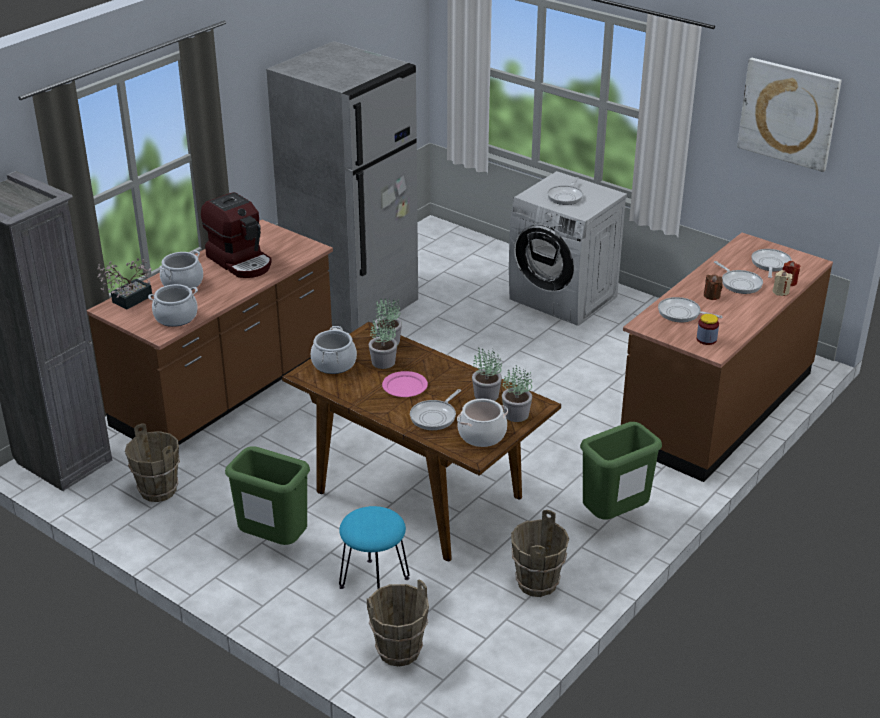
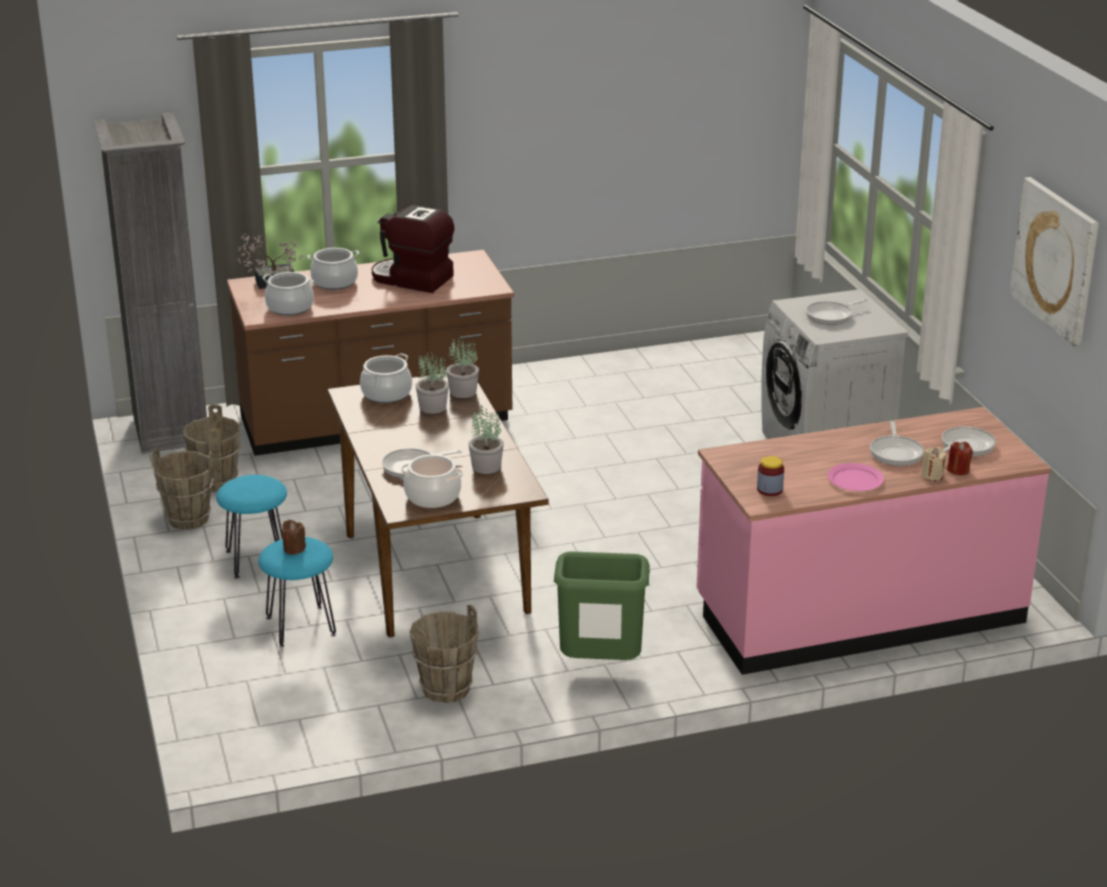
camera: 35 degrees right, 5 degrees down
coffee machine [201,192,272,278] -> coffee machine turned 120 degrees clockwise [372,205,455,293]
green trash can [225,446,310,545] -> turquoise stool [216,475,287,579]
grey fridge [266,41,418,334] -> none
brown bucket [367,580,429,667] -> brown bucket moved to [152,448,214,529]
pink plate [382,371,428,397] -> pink plate moved to [827,463,884,491]
potted plant [502,365,532,422] -> none
brown counter [621,233,833,482] -> pink counter [697,407,1051,675]
frying pan [658,297,723,322] -> none
brown candle [704,274,723,300] -> brown candle moved to [282,520,306,554]

